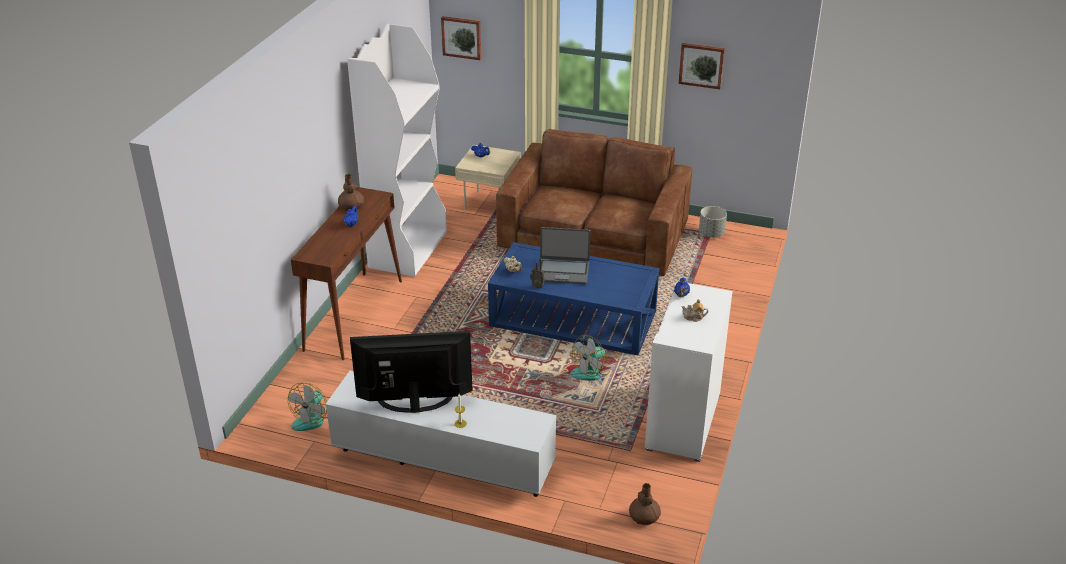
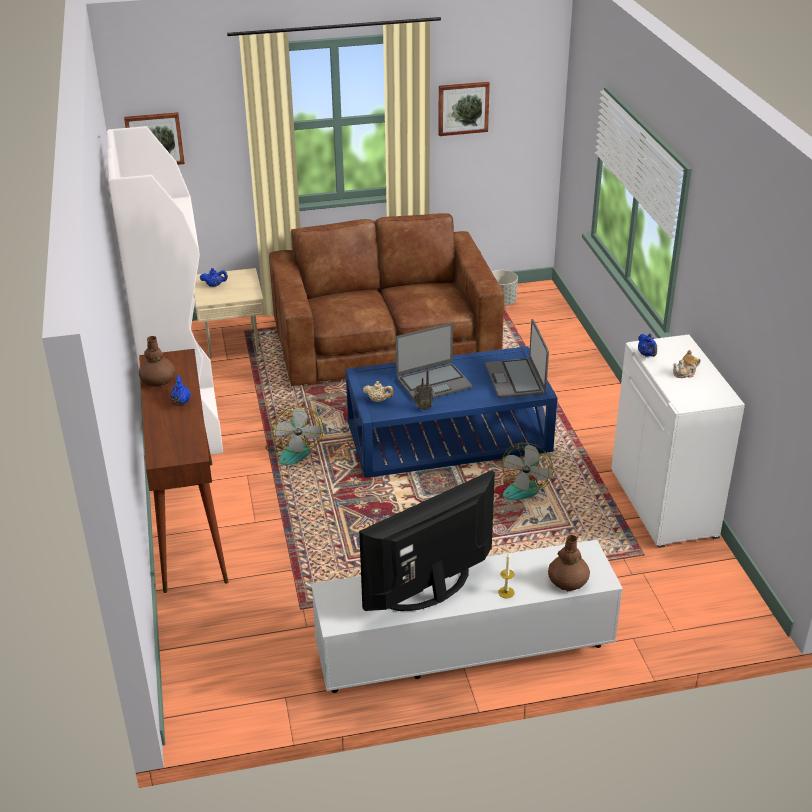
camera: 30 degrees left, 0 degrees up
fan [288,383,328,431] -> fan moved to [265,406,323,465]
brown vase [629,483,661,525] -> brown vase moved to [548,535,590,592]
none -> laptop [485,319,549,398]

